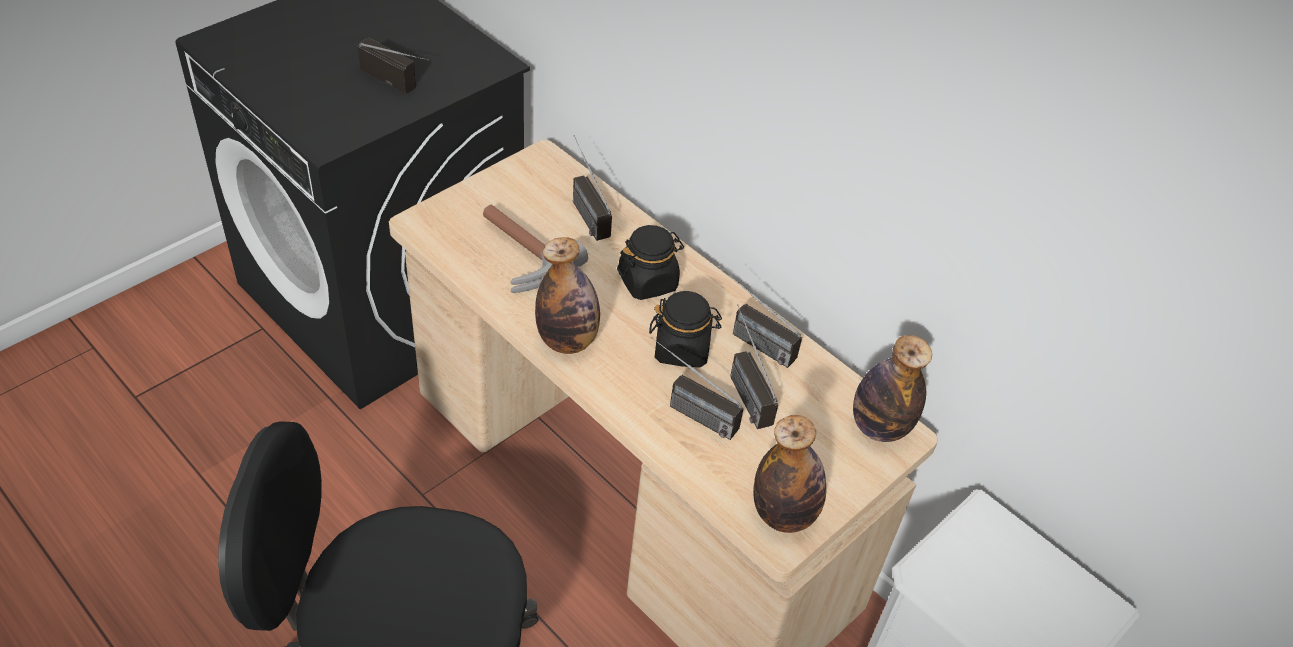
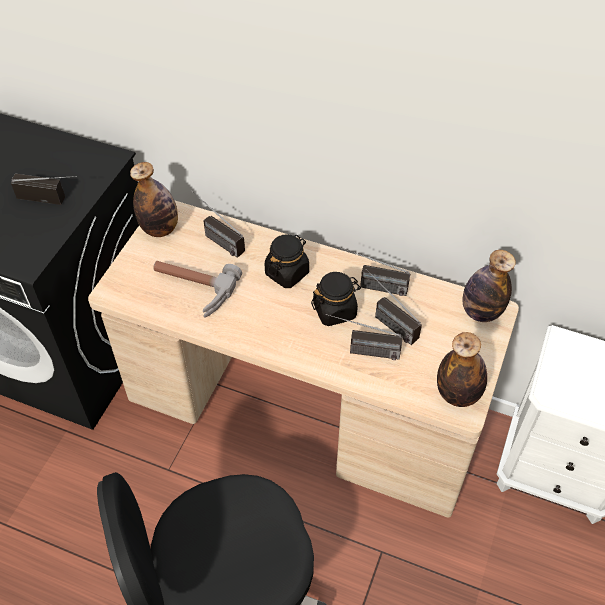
camera: 20 degrees left, 5 degrees up
bottle [535,237,600,354] -> bottle moved to [130,162,178,237]

